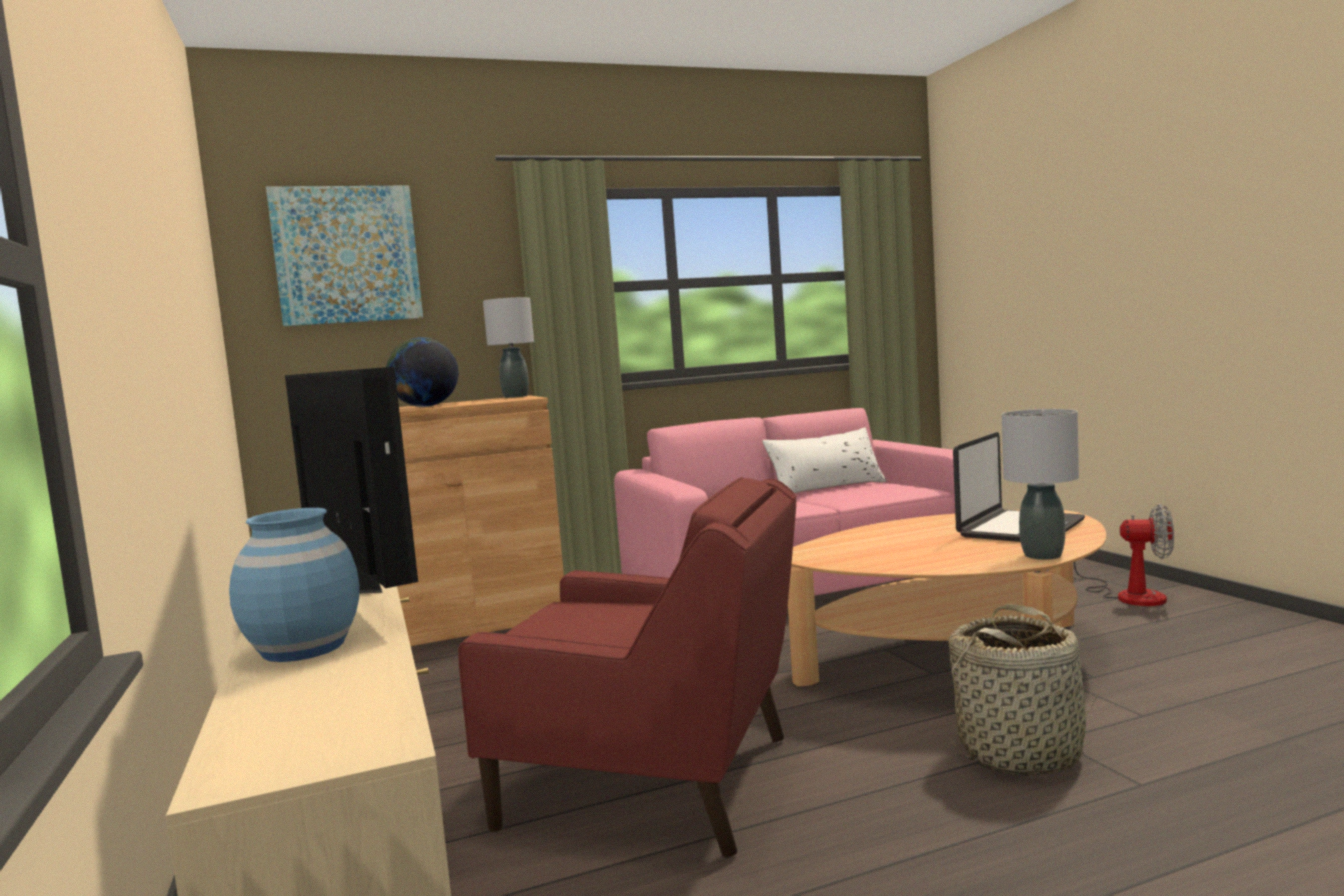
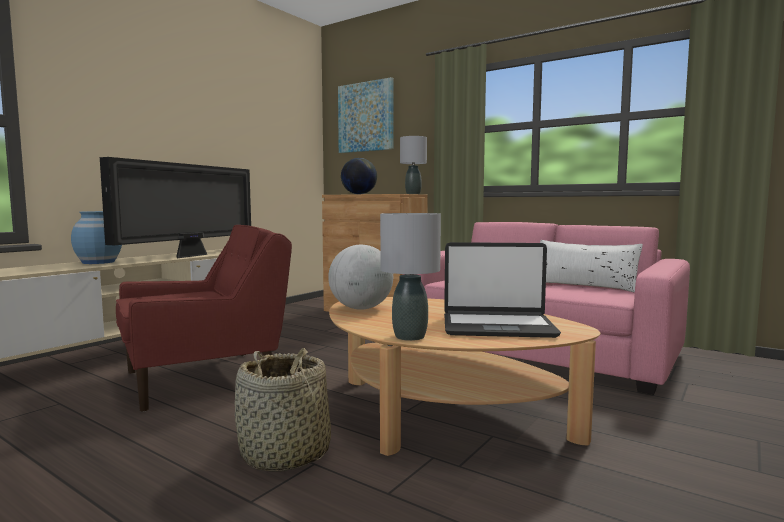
camera: 55 degrees right, 0 degrees up
red armchair [458,477,796,858] -> red armchair turned 105 degrees counterclockwise [116,225,292,412]
fan [1074,504,1174,606] -> none
none -> globe [328,245,393,310]

